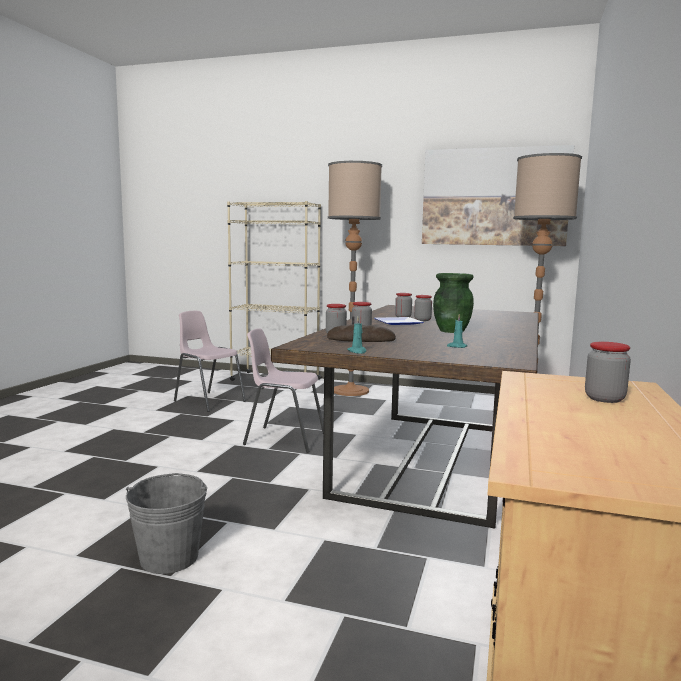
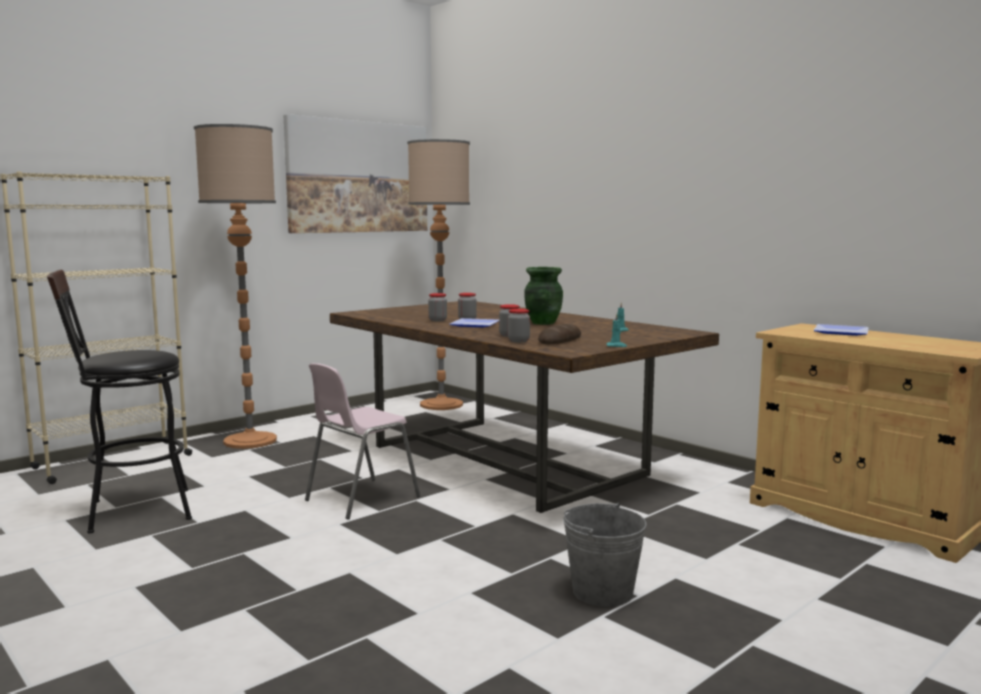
camera: 60 degrees left, 0 degrees up
pink chair [174,311,246,412] -> black stool [47,270,192,533]
jar [585,342,631,403] -> plate [814,324,869,336]

